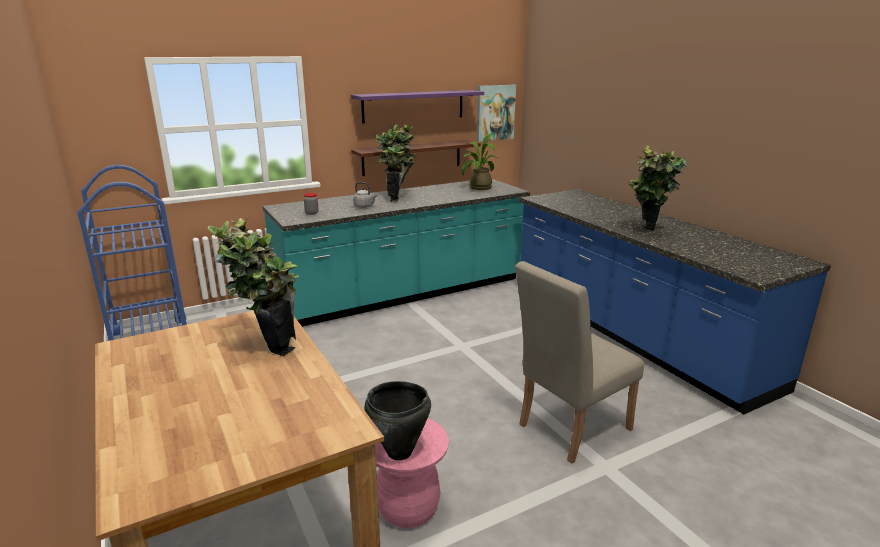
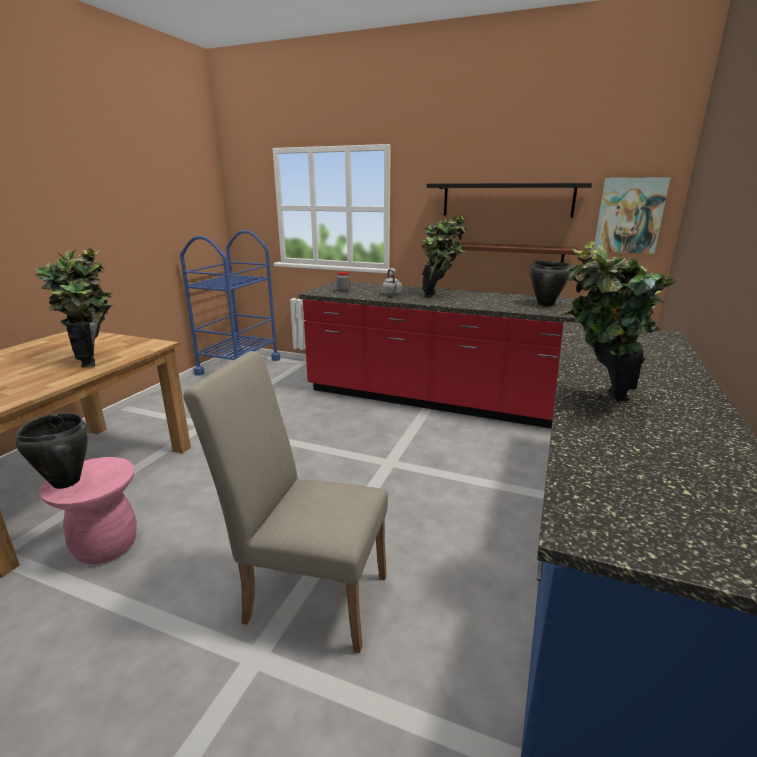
camera: 50 degrees right, 0 degrees up
turquoise counter [263,179,530,326] -> red counter [299,281,580,429]
purple shelf [351,90,484,124] -> black shelf [427,183,592,218]
potted plant [462,133,500,190] -> black cooking pot [529,261,571,306]

